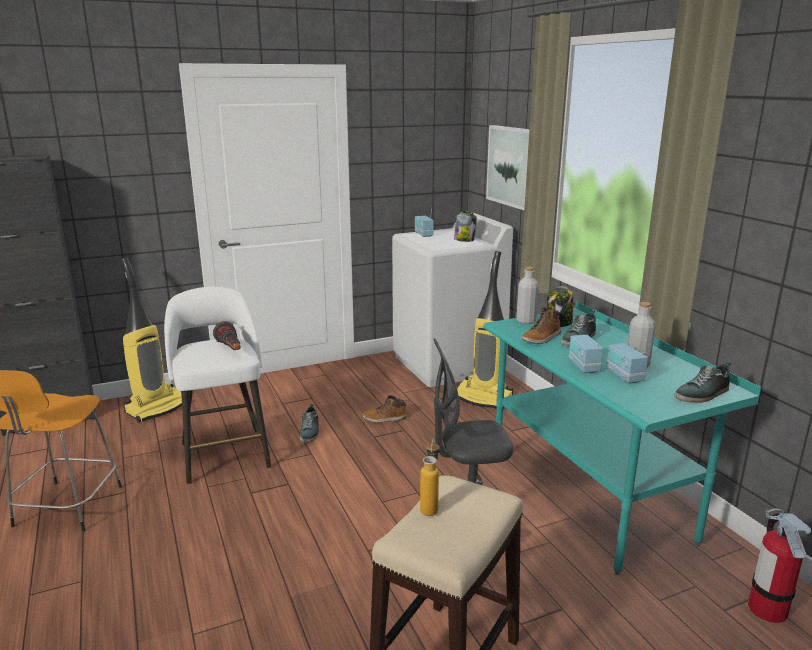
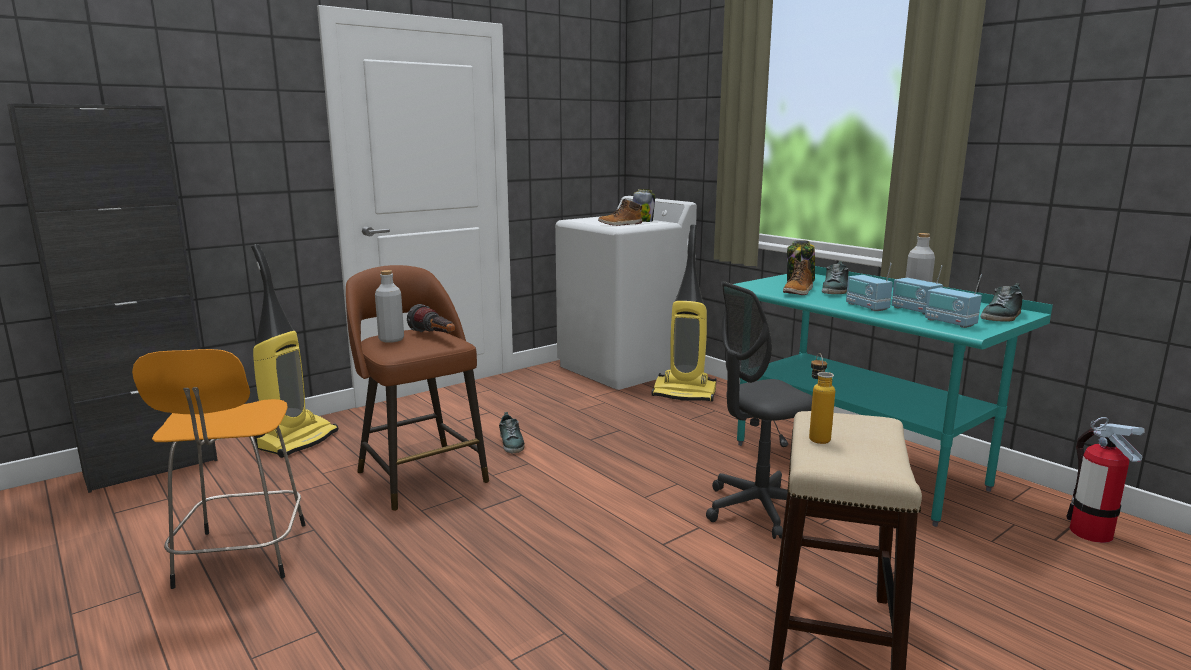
camera: 15 degrees left, 5 degrees down
white stool [164,287,271,484] -> brown stool [346,265,489,511]
boot [362,395,406,423] -> boot moved to [598,199,642,226]
radio [415,209,434,237] -> radio moved to [925,275,982,328]
picture [486,125,529,210] -> none
grey bottle [516,267,539,324] -> grey bottle moved to [375,270,404,343]

